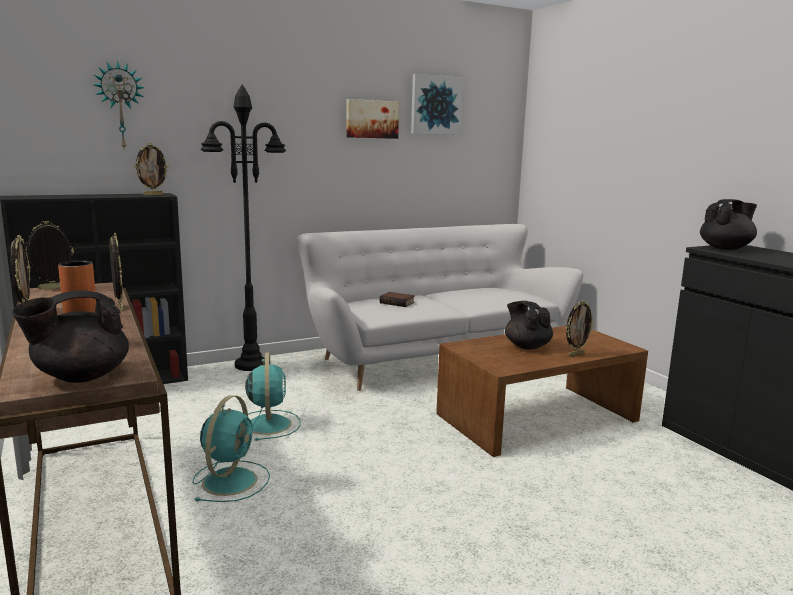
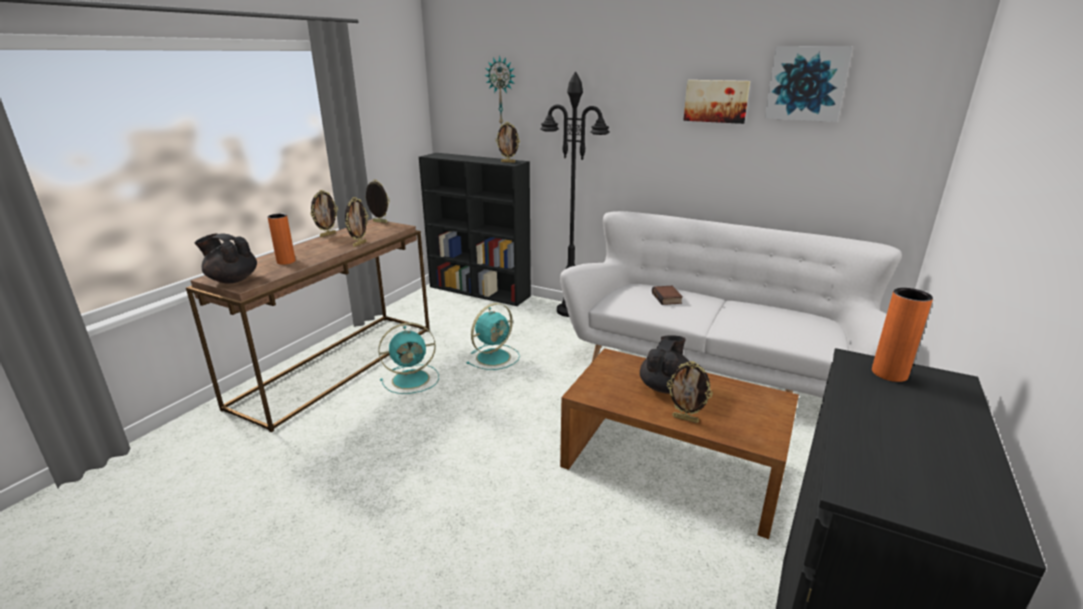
camera: 55 degrees right, 10 degrees up
black teapot [700,199,757,250] -> orange vase [872,288,933,382]

